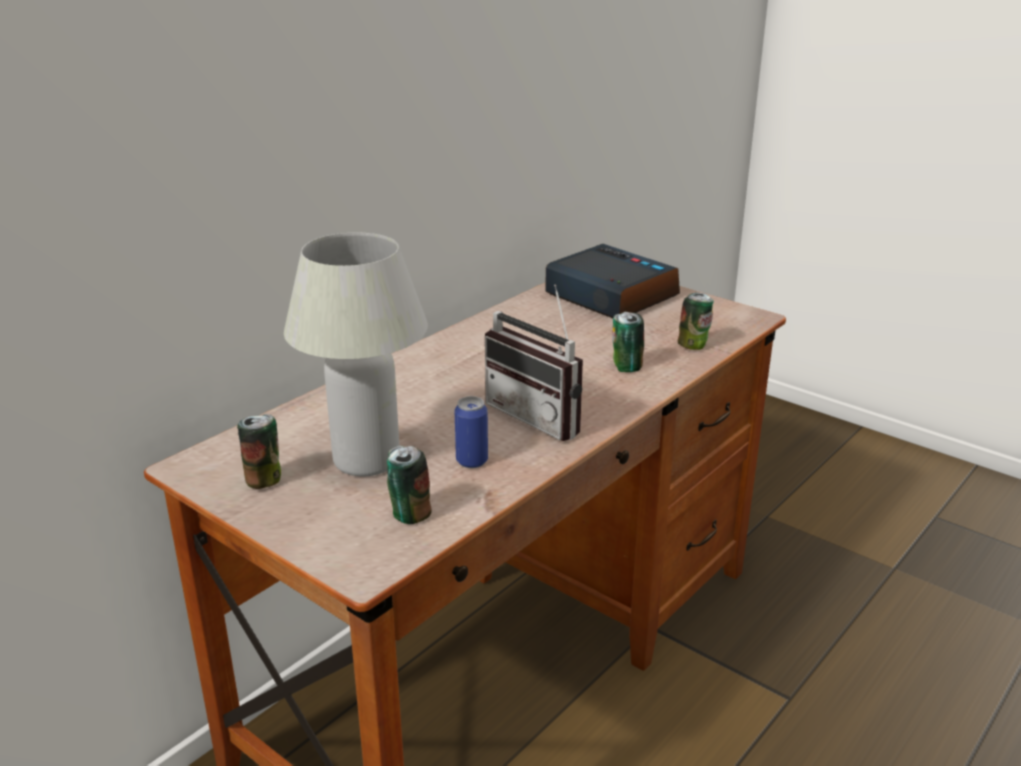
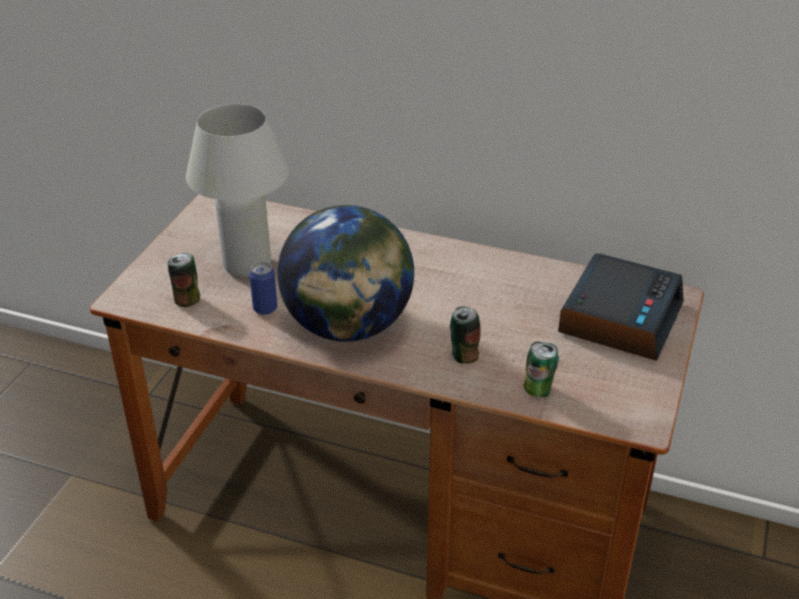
camera: 70 degrees right, 10 degrees up
can [237,414,281,489] -> none
radio [485,285,583,441] -> globe [277,205,414,342]

